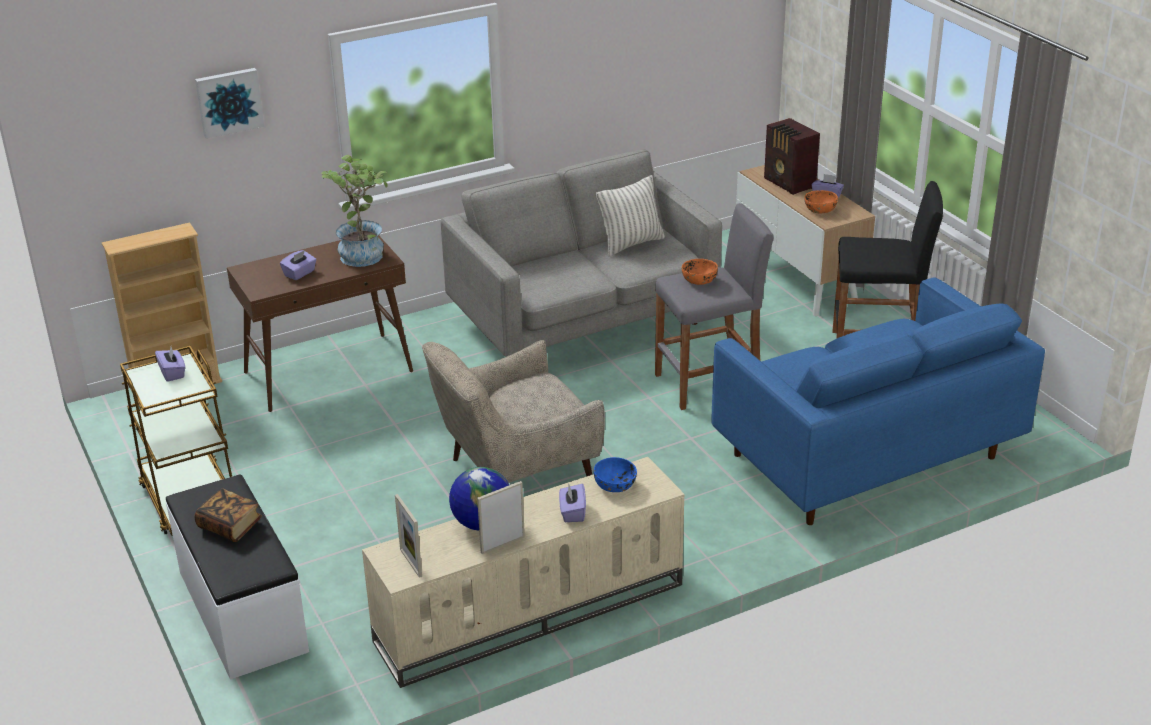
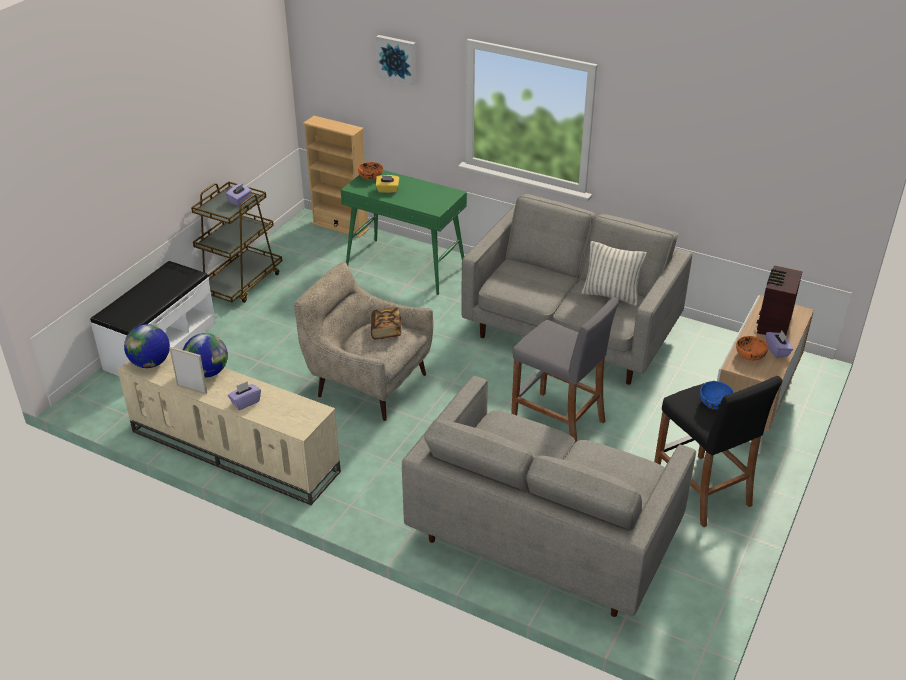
camera: 55 degrees right, 5 degrees up
book [194,488,262,542] -> book moved to [371,307,402,340]
brown console table [227,236,413,412] -> green console table [341,170,467,295]
purple tissue box [280,250,316,280] -> yellow tissue box [376,175,399,193]
potted plant [321,155,388,267] -> none
picture frame [395,494,422,578] -> globe [124,324,170,368]
blue bowl [594,457,637,492] -> blue bowl moved to [700,381,734,410]
orange bowl [682,259,718,285] -> orange bowl moved to [358,162,383,180]
blue sofa [711,277,1045,525] -> grey sofa [402,376,696,617]

